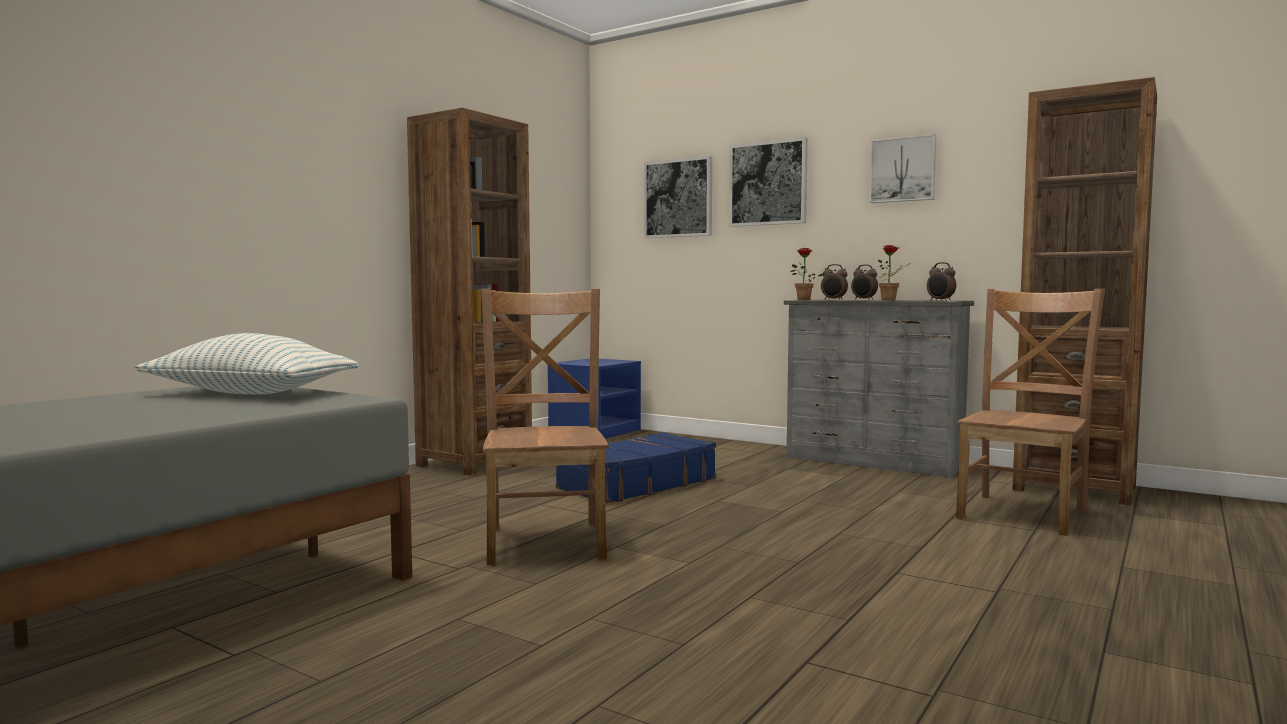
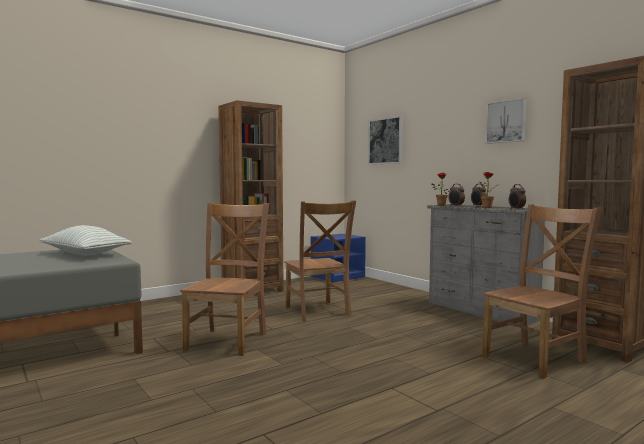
camera: 20 degrees right, 0 degrees up
blue suitcase [556,432,716,503] -> brown chair [284,200,356,321]
picture [729,137,808,227] -> none

